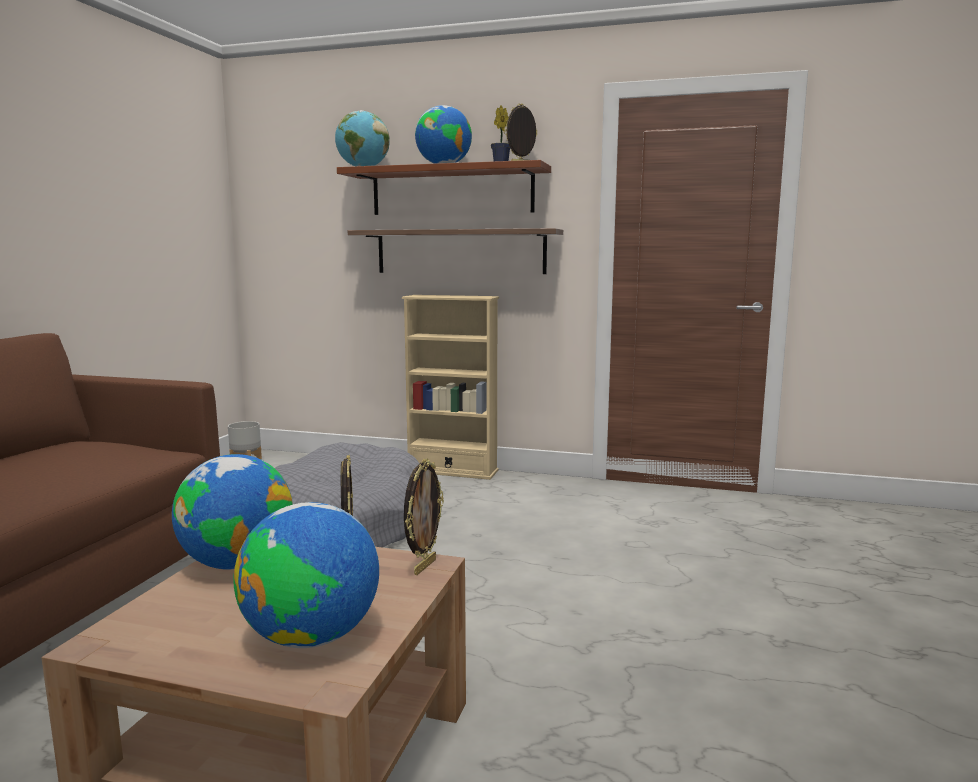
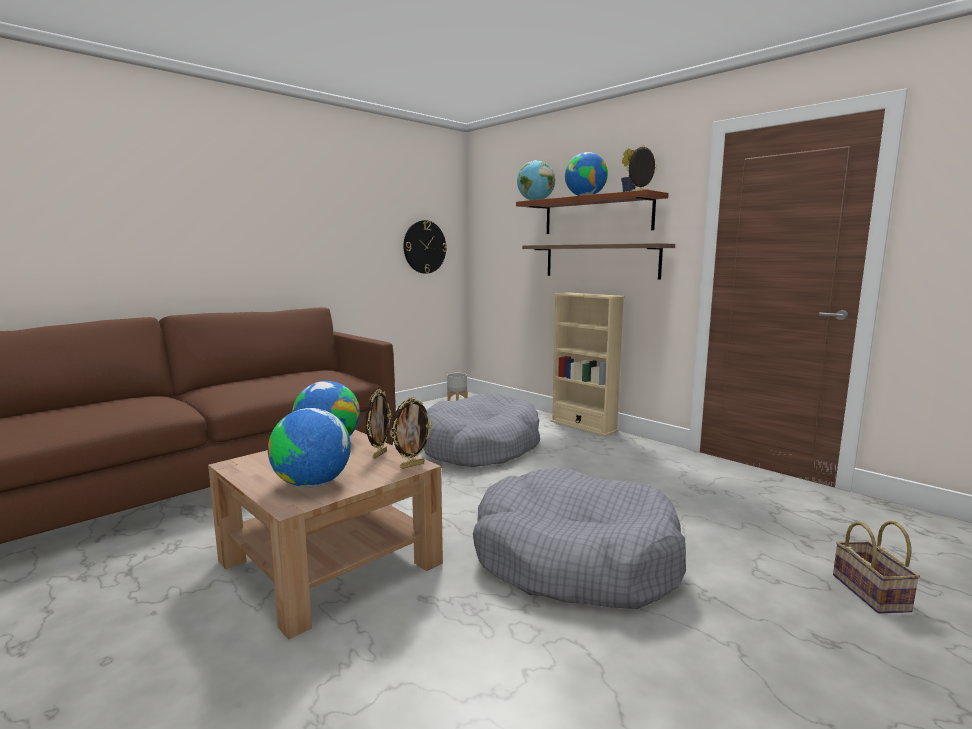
camera: 30 degrees right, 0 degrees up
none -> wall clock [403,220,447,274]
none -> grey dog bed [473,468,686,609]
none -> basket [833,521,920,613]

